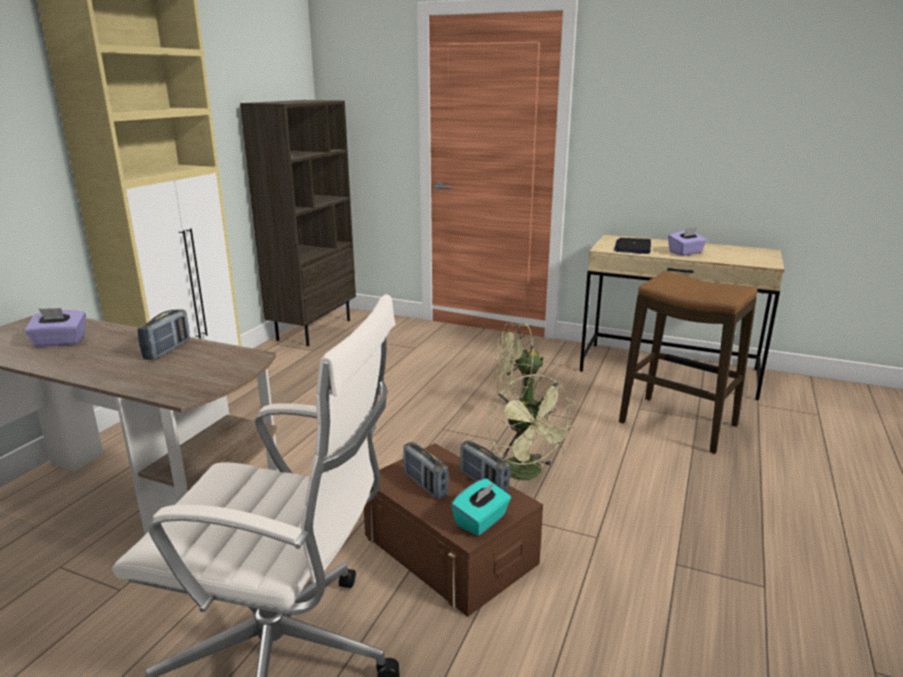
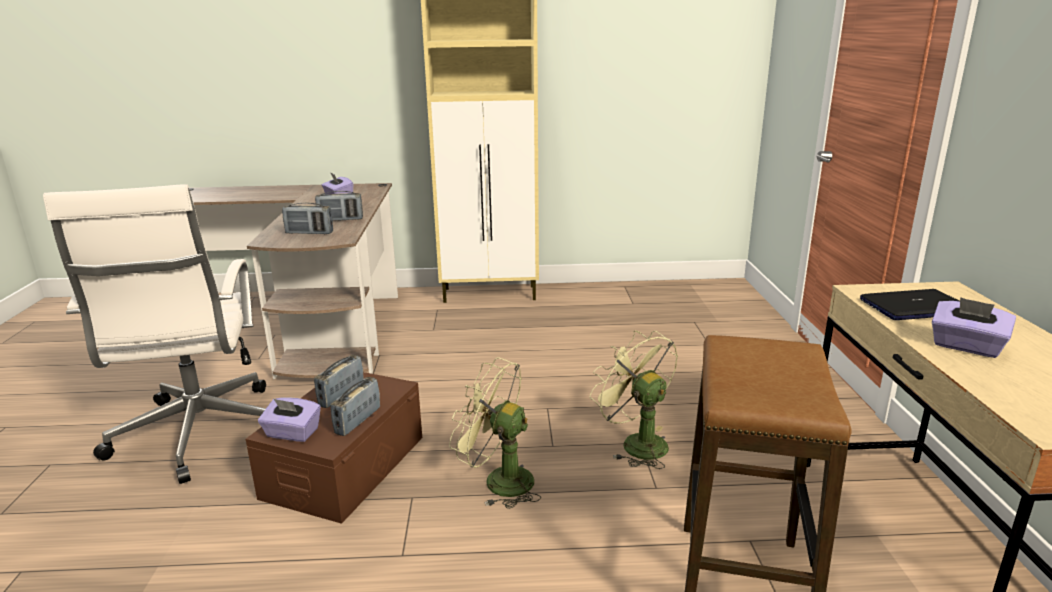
camera: 65 degrees right, 0 degrees up
brown bookcase [240,100,356,346] -> none
turquoise tissue box [451,478,511,536] -> purple tissue box [258,397,321,442]
green fan [488,374,577,480] -> green fan turned 75 degrees clockwise [449,357,541,509]
none -> radio [282,203,333,234]

